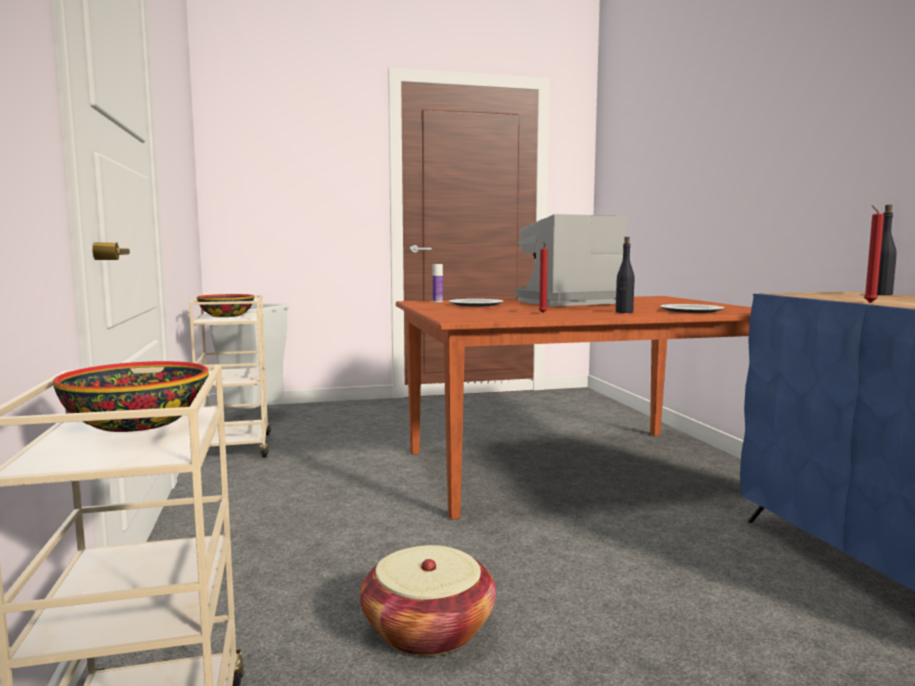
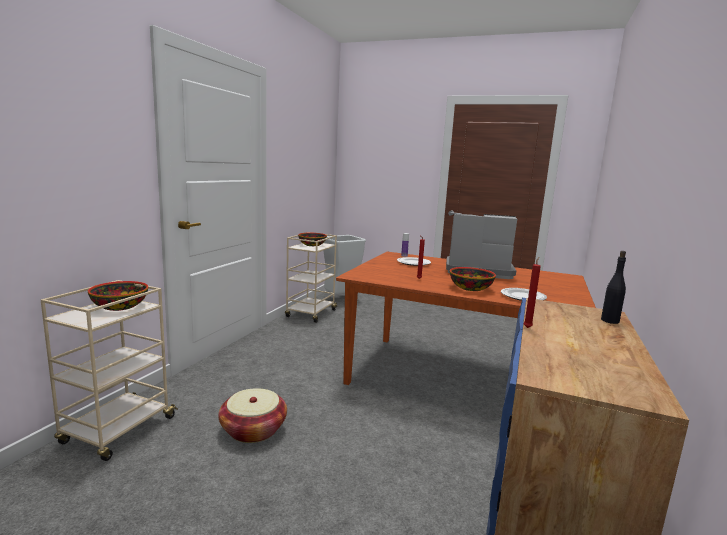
camera: 35 degrees right, 5 degrees up
black bottle [616,237,635,313] -> bowl [450,267,496,291]

